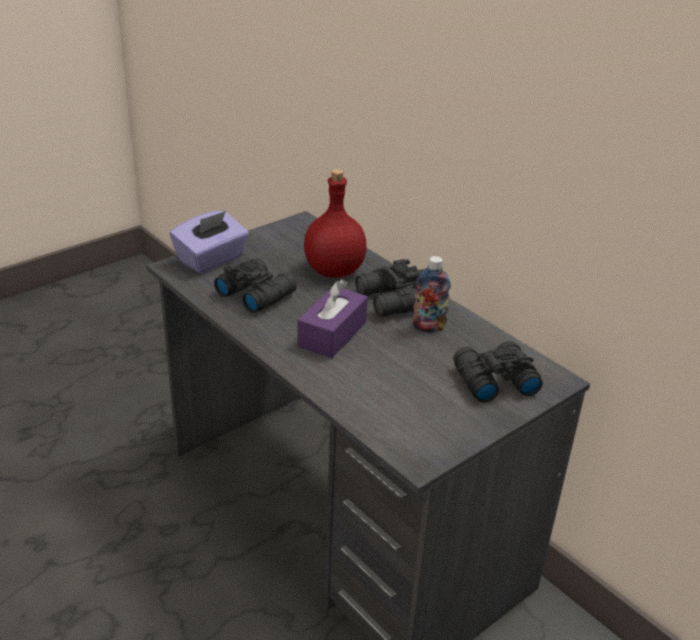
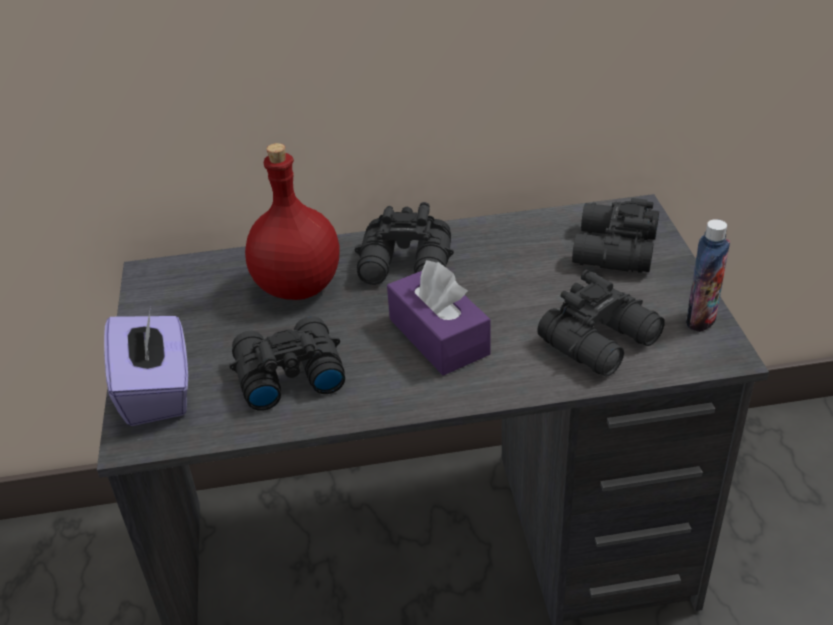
camera: 55 degrees left, 5 degrees up
bottle [412,256,451,332] -> bottle moved to [686,219,730,332]
none -> black binoculars [537,270,665,376]

